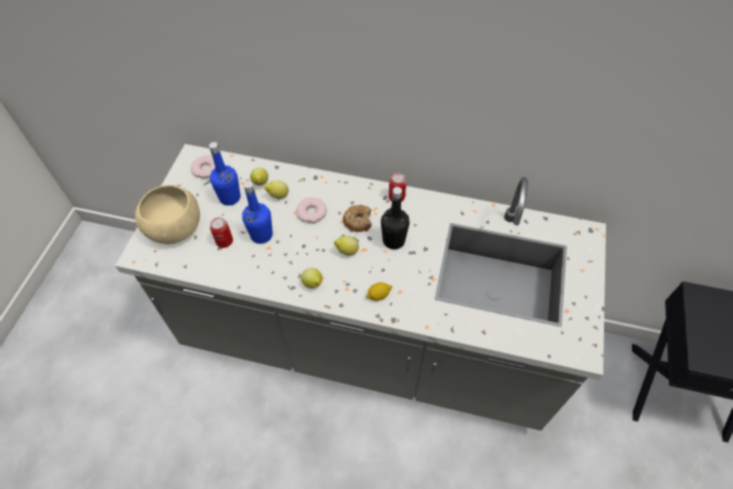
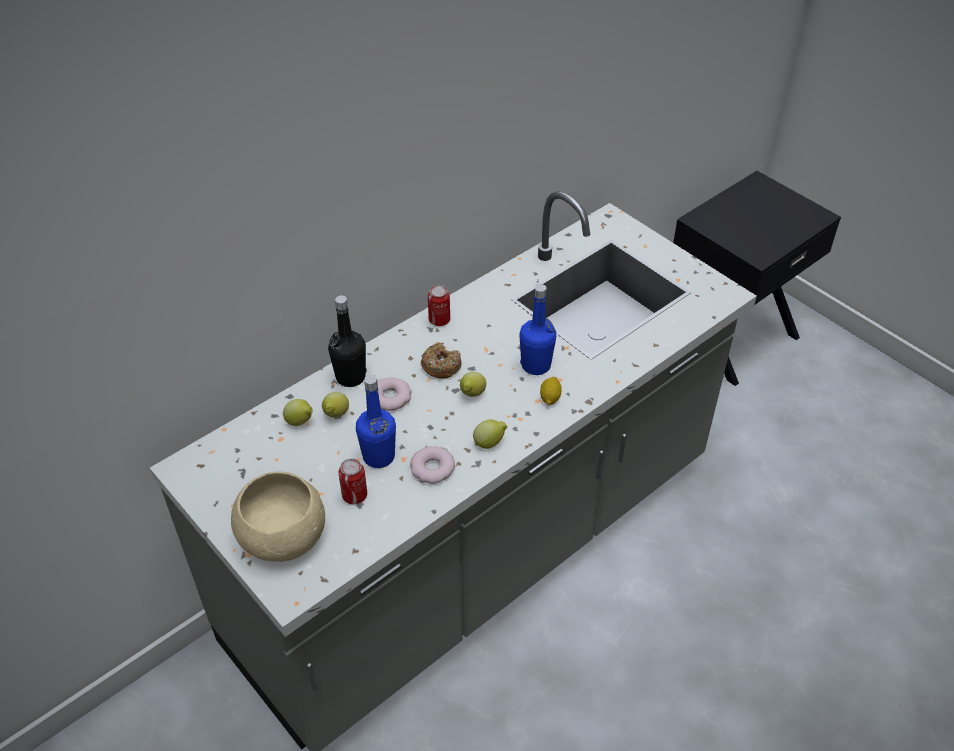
camera: 55 degrees left, 10 degrees down
donut [191,155,215,178] -> donut moved to [410,446,455,484]
blue bottle [209,142,241,206] -> blue bottle moved to [519,284,556,375]
black bottle [381,187,410,249] -> black bottle moved to [328,295,367,387]

